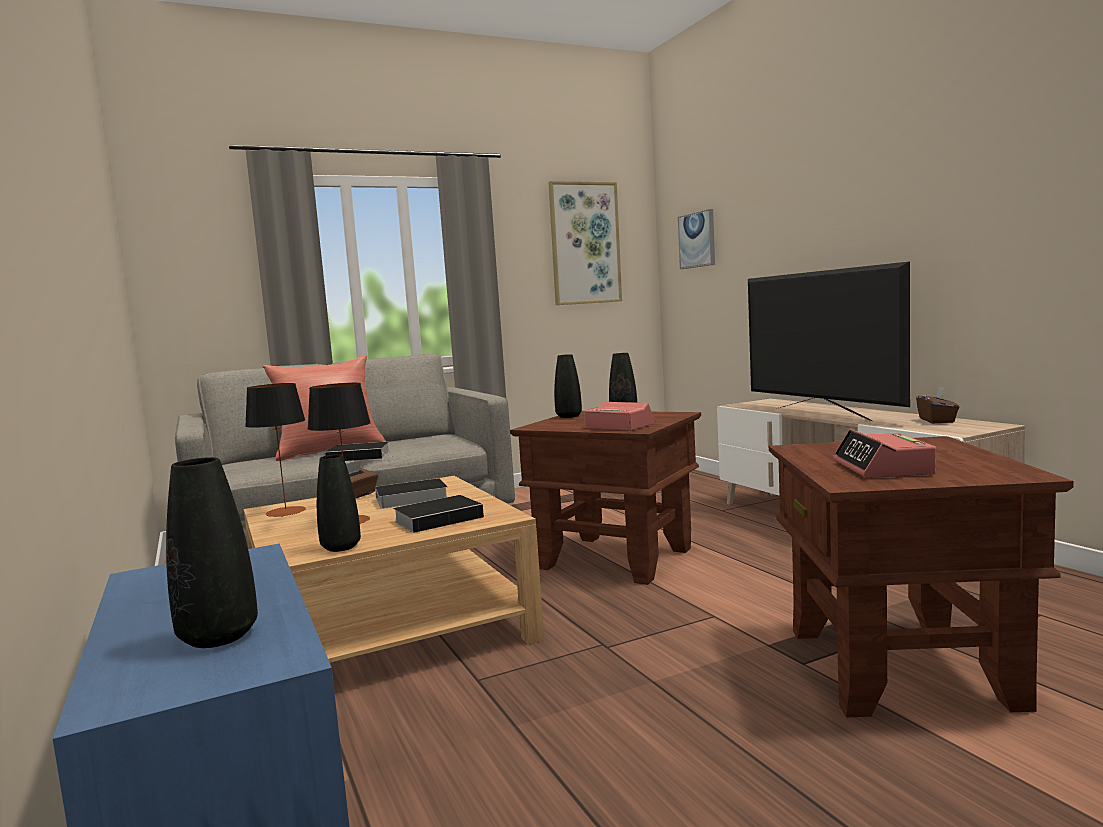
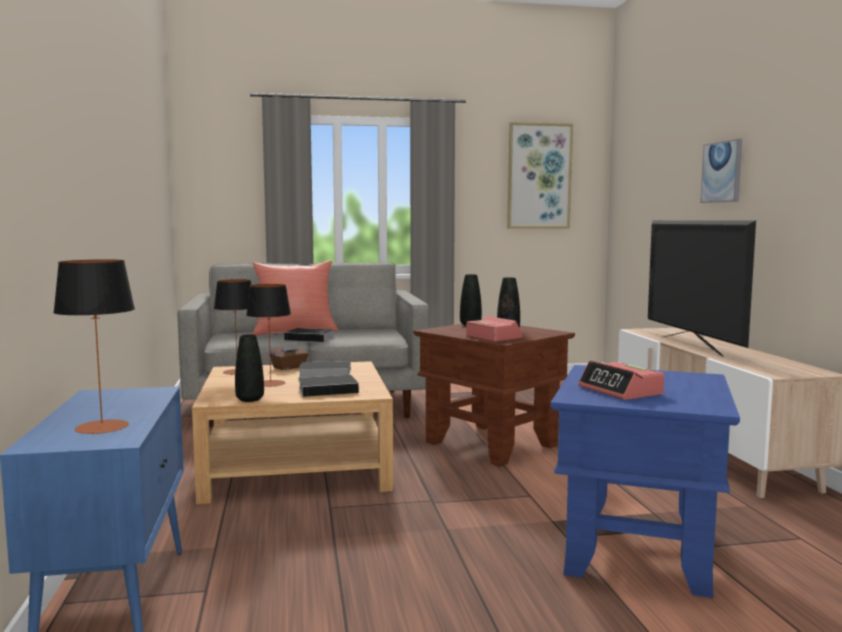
camera: 15 degrees right, 0 degrees up
black vase [166,457,258,648] -> table lamp [53,260,135,434]
picture [678,209,715,269] -> picture moved to [700,139,742,203]
brown side table [769,436,1074,717] -> blue side table [551,365,740,598]
alarm clock [833,429,936,478] -> alarm clock turned 45 degrees counterclockwise [578,360,664,400]
brown tissue box [916,387,959,423] -> none

